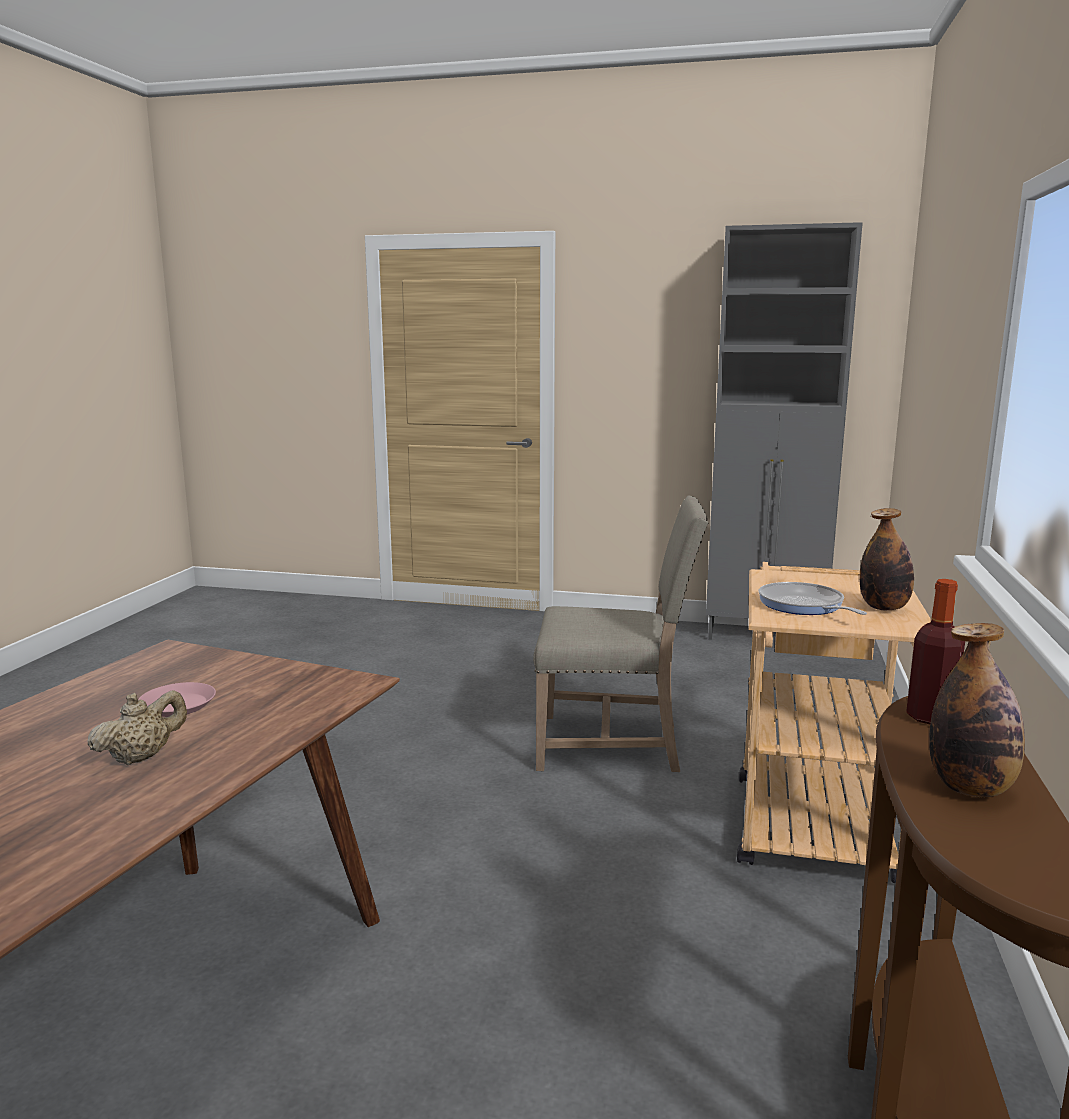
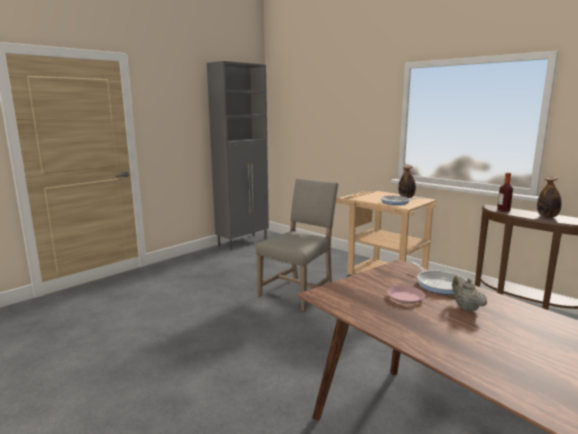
camera: 60 degrees left, 0 degrees up
none -> frying pan [411,262,467,295]

